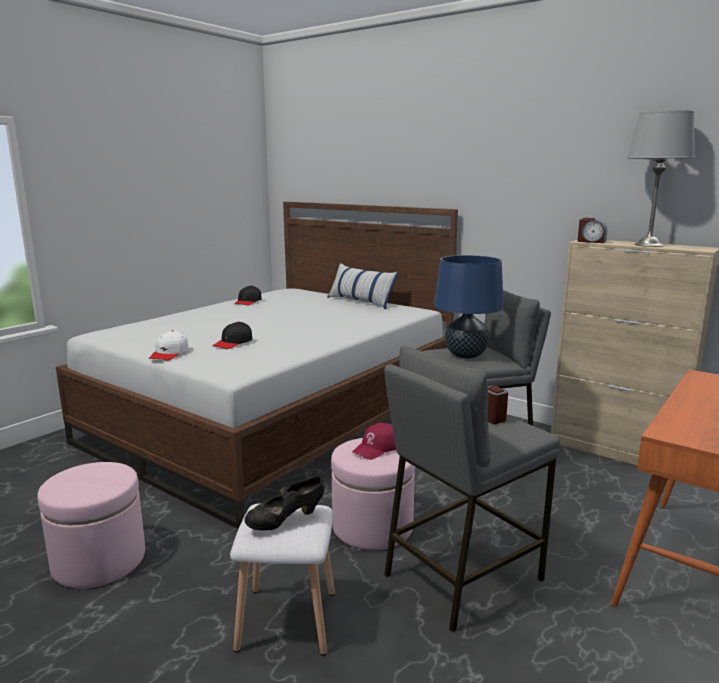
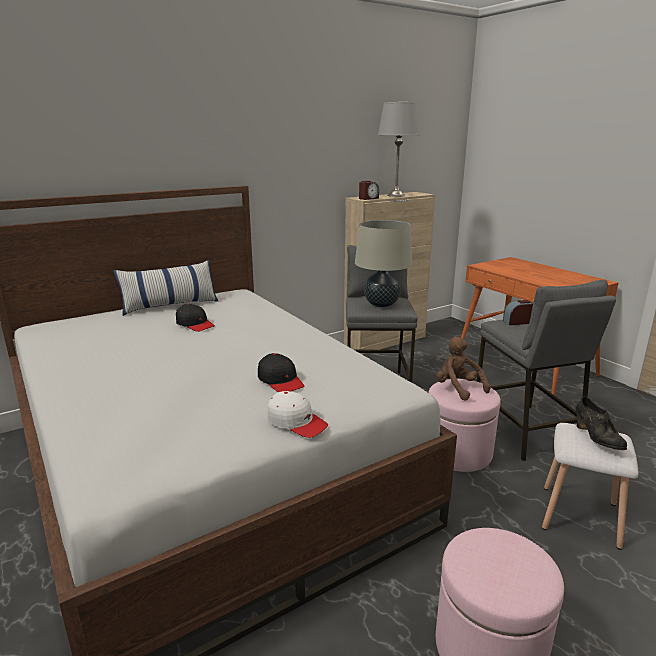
camera: 70 degrees left, 5 degrees up
black cap [235,285,262,306] -> black cap moved to [176,304,215,332]
red cap [352,423,396,460] -> brown plush toy [436,337,490,401]
blue table lamp [434,255,504,359] -> beige table lamp [355,220,412,307]

